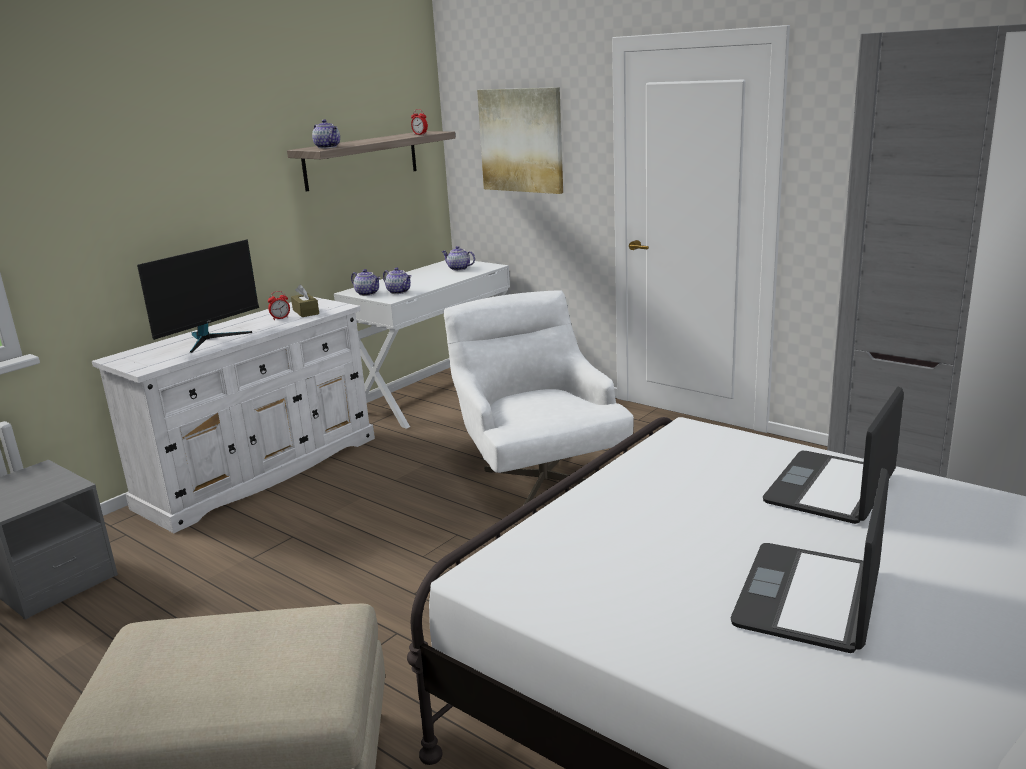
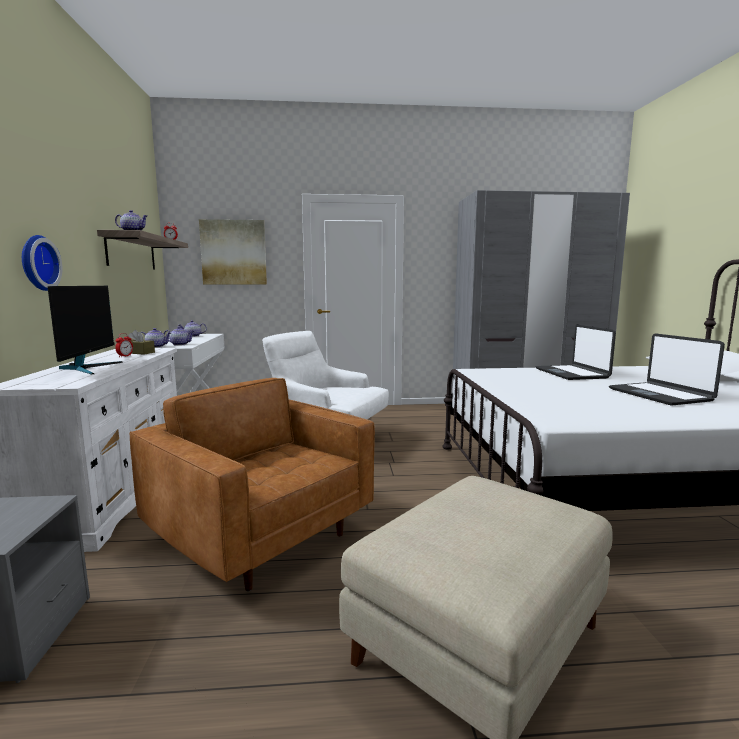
camera: 45 degrees left, 10 degrees down
none -> wall clock [22,235,62,291]
none -> brown armchair [130,378,375,591]

